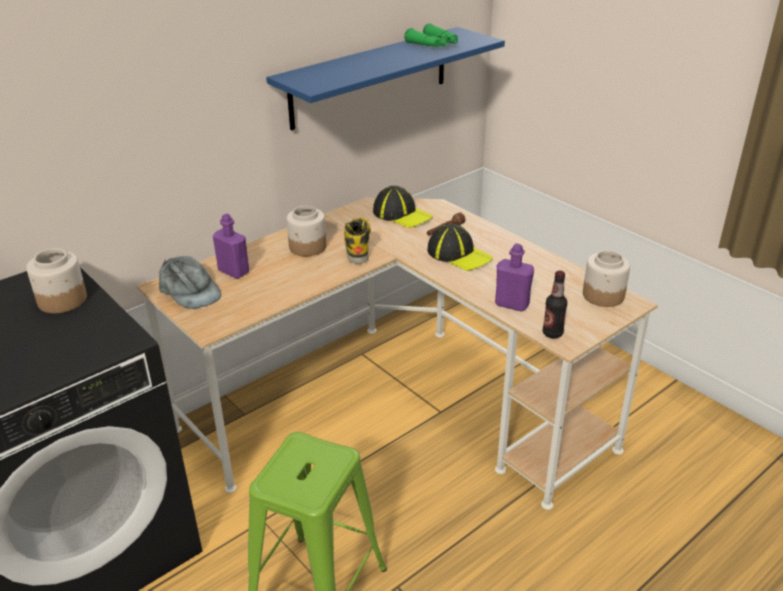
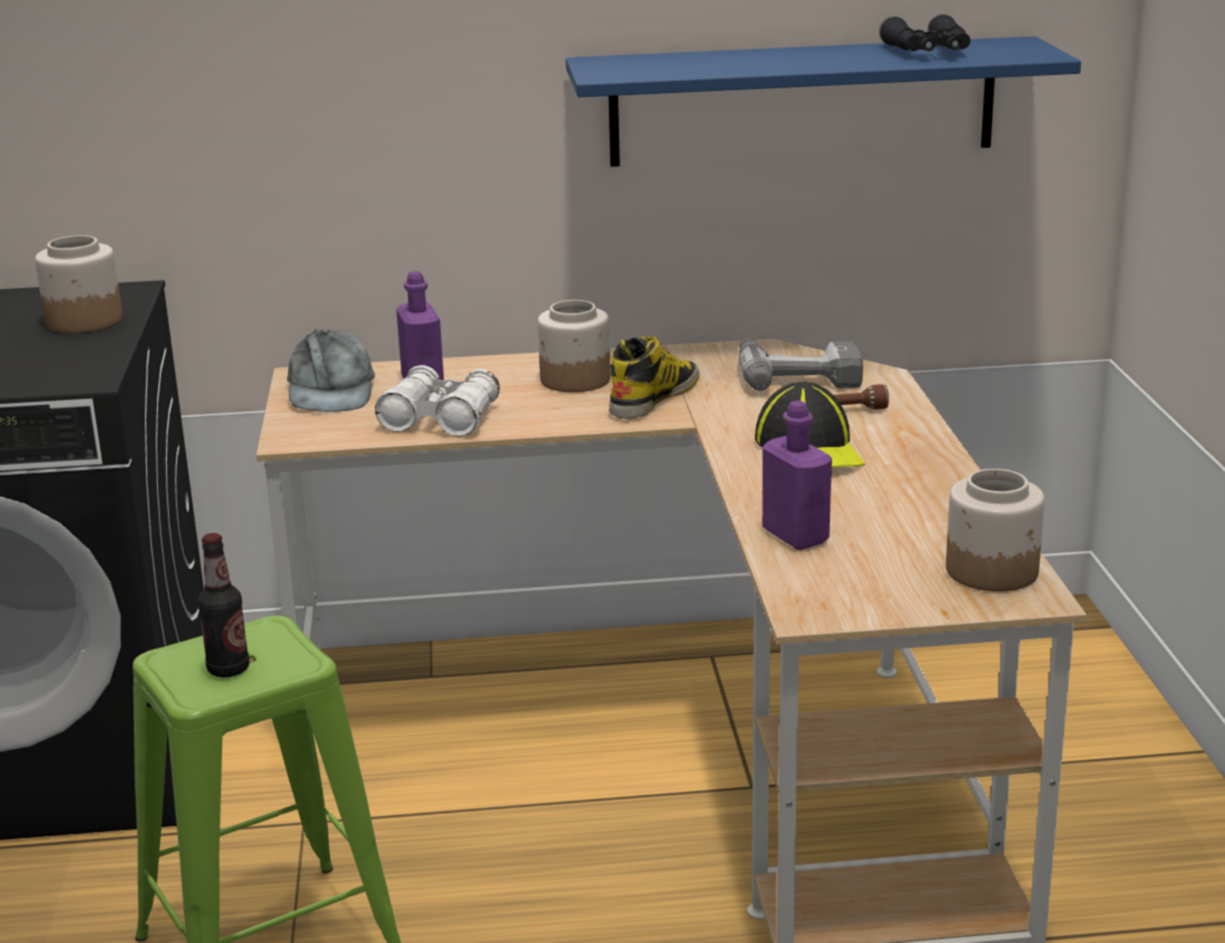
camera: 35 degrees right, 10 degrees down
cap [373,186,433,228] -> power drill [739,337,863,391]
green binoculars [404,23,458,47] -> black binoculars [879,14,970,51]
bottle [543,271,567,338] -> bottle moved to [198,533,249,678]
none -> white binoculars [375,365,500,436]

